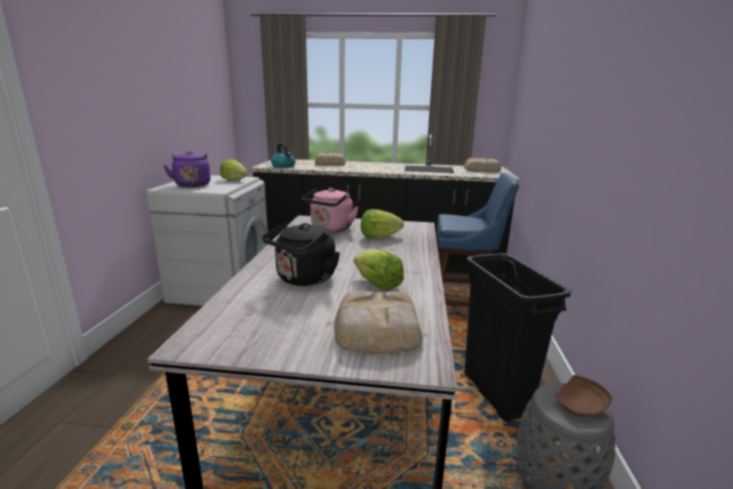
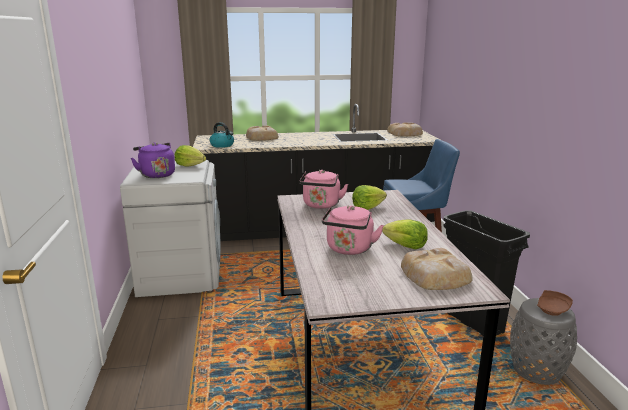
camera: 15 degrees left, 0 degrees up
black kettle [262,222,340,286] -> pink kettle [322,206,384,255]

